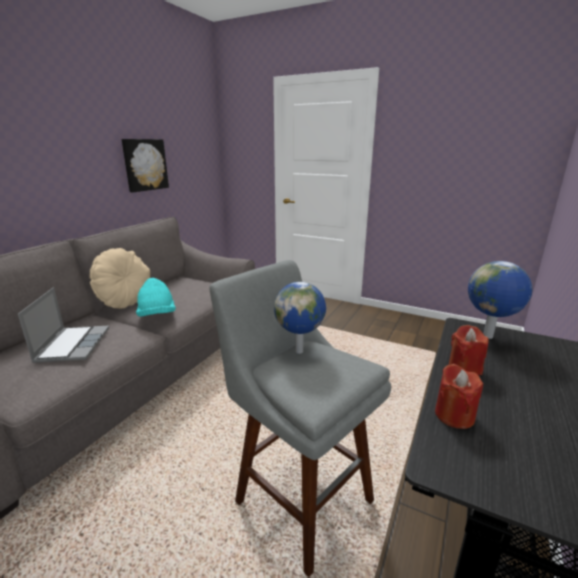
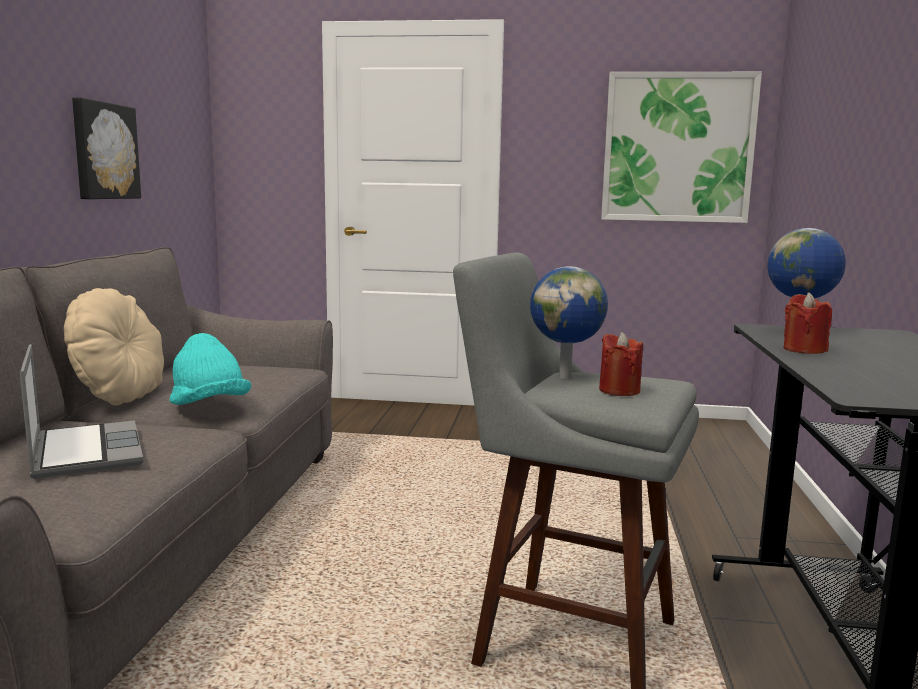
camera: 20 degrees left, 10 degrees down
red candle [435,364,483,429] -> red candle moved to [599,332,643,396]
none -> picture [601,72,762,223]

